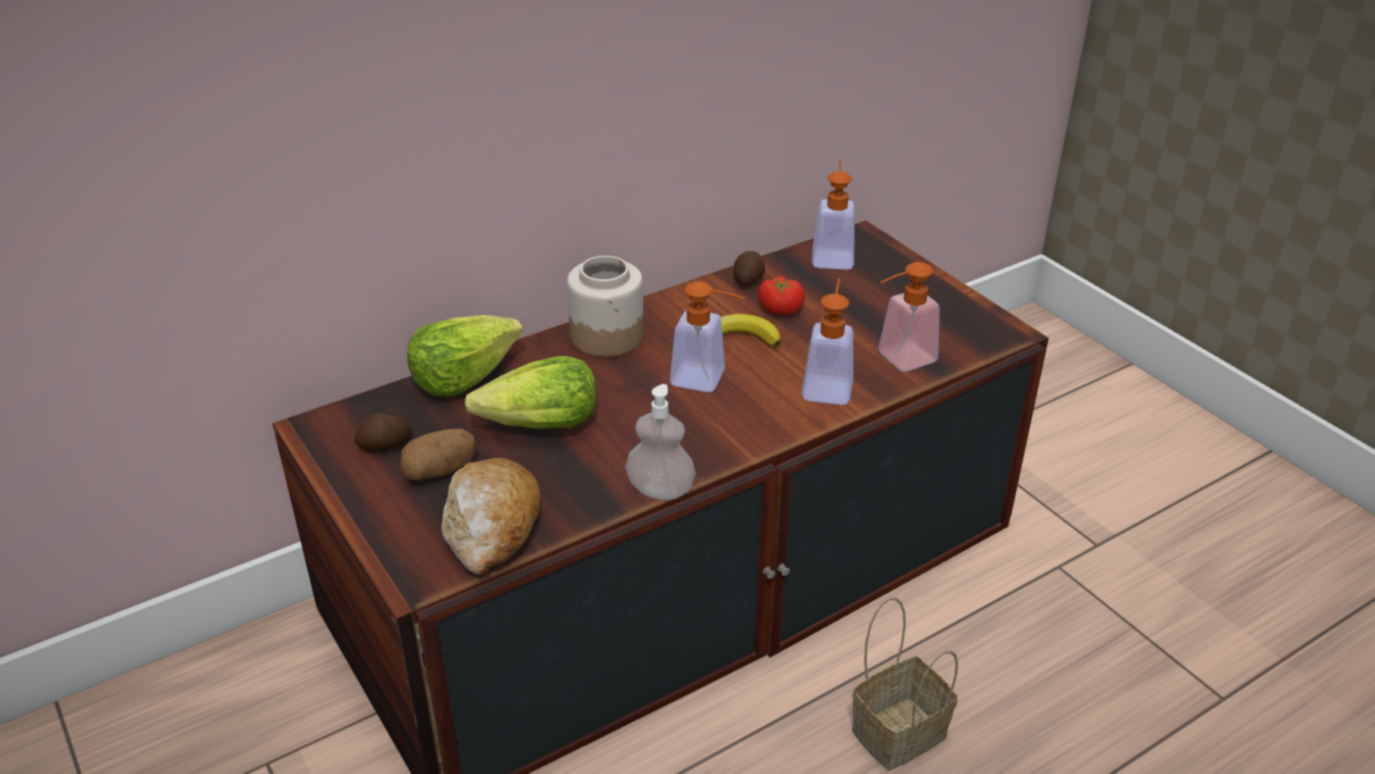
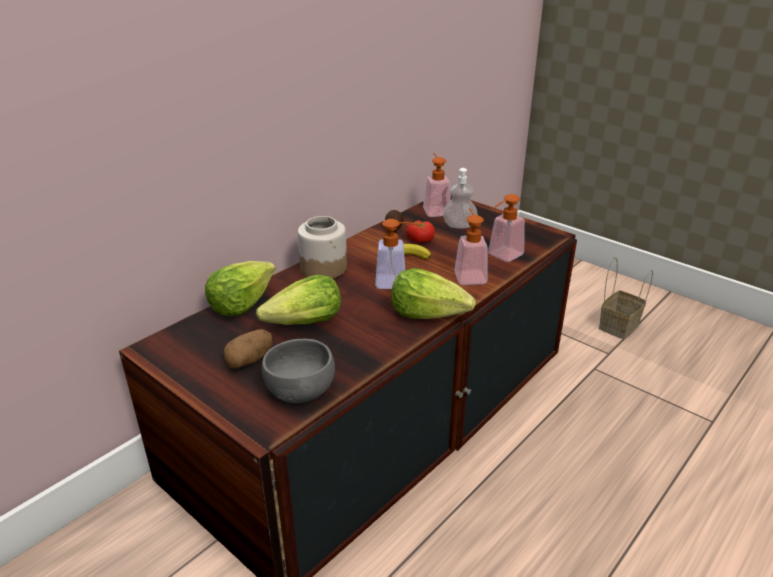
camera: 15 degrees left, 5 degrees down
potato [354,413,412,451] -> none
bread [442,458,541,575] -> grey bowl [262,339,335,403]
soap dispenser [625,384,696,500] -> soap dispenser moved to [443,168,478,229]
basket [852,597,958,771] -> basket moved to [599,257,653,339]
none -> lettuce [391,268,476,319]

